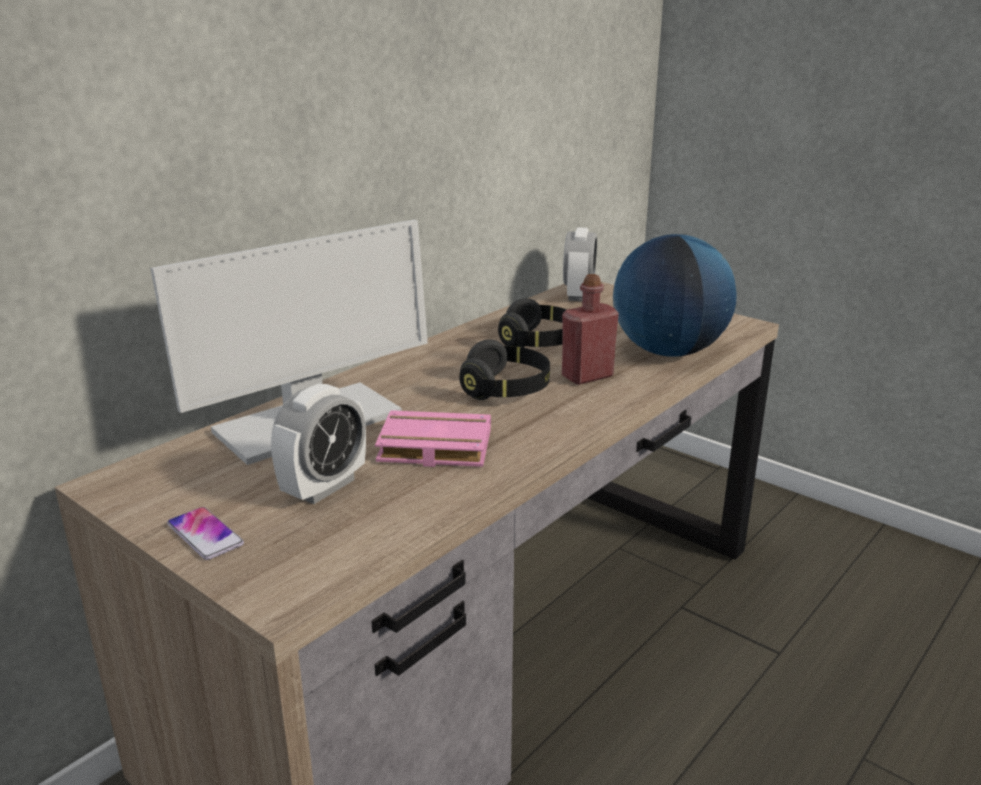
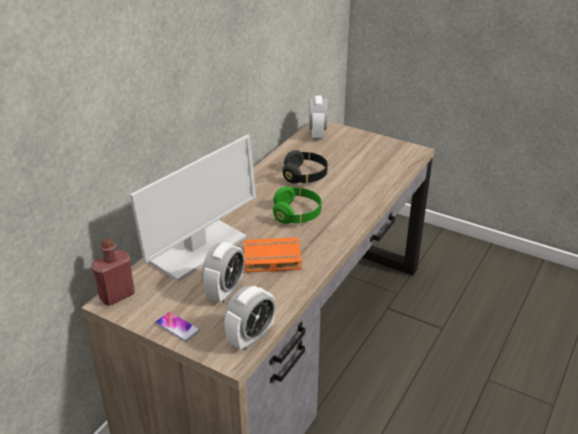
camera: 10 degrees left, 10 degrees up
pink book [375,410,491,467] -> orange book [244,237,302,272]
black headphones [459,339,550,400] -> green headphones [273,186,322,224]
red bottle [562,274,619,385] -> red bottle moved to [91,238,135,306]
globe [613,234,737,357] -> none
none -> alarm clock [224,286,275,350]

